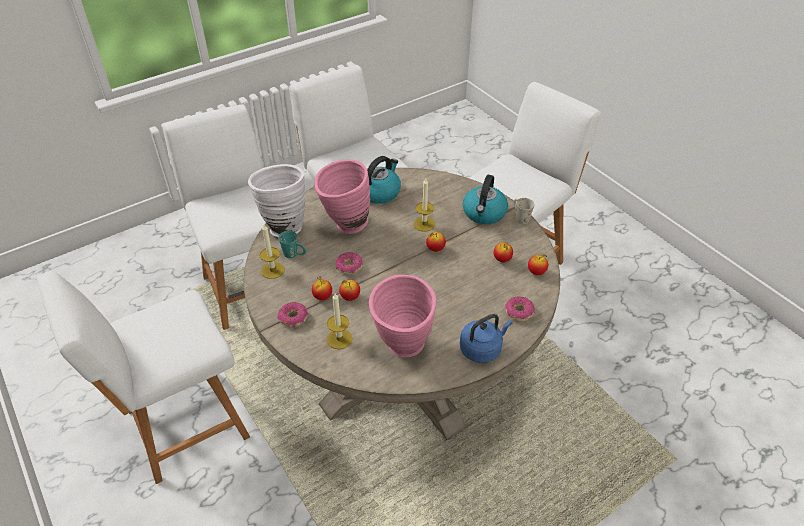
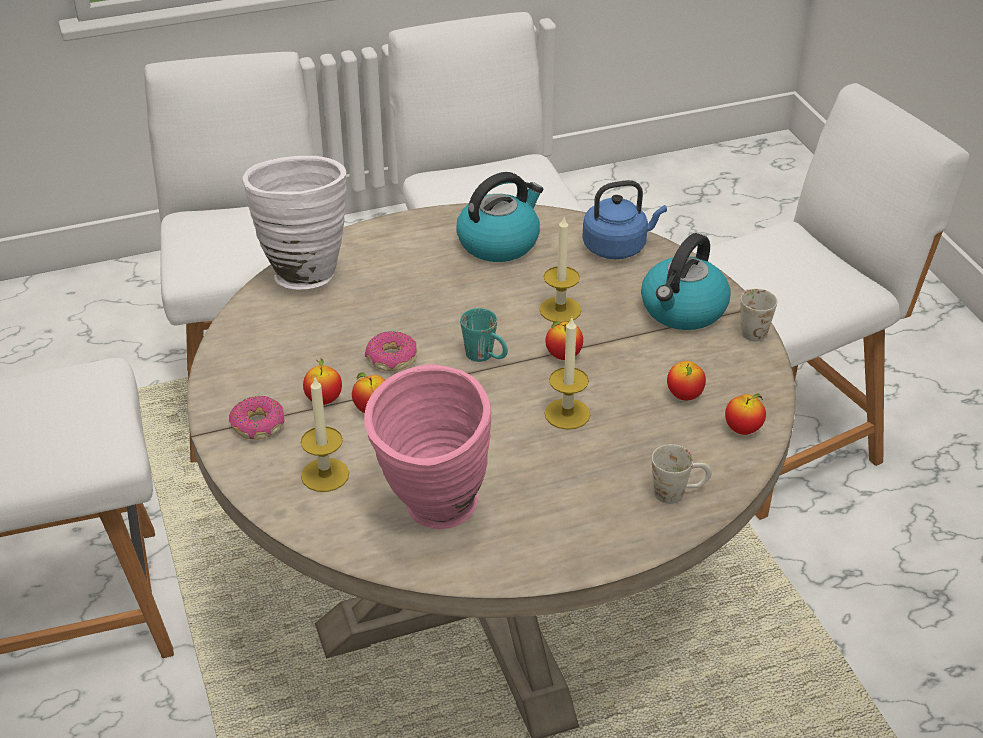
camera: 15 degrees right, 5 degrees down
candle [260,224,285,279] -> candle moved to [544,318,590,430]
turquoise mug [278,231,306,258] -> turquoise mug moved to [460,308,508,362]
pink vase [314,159,370,234] -> none
blue kettle [460,314,512,363] -> blue kettle moved to [582,180,667,259]
donut [505,296,535,321] -> white mug [652,444,712,504]

